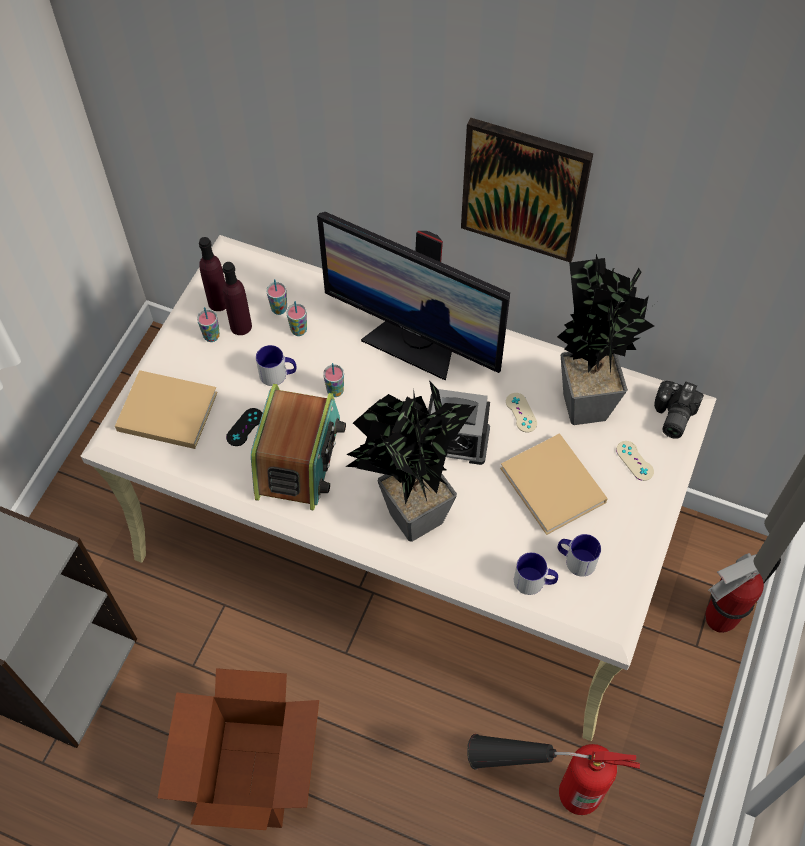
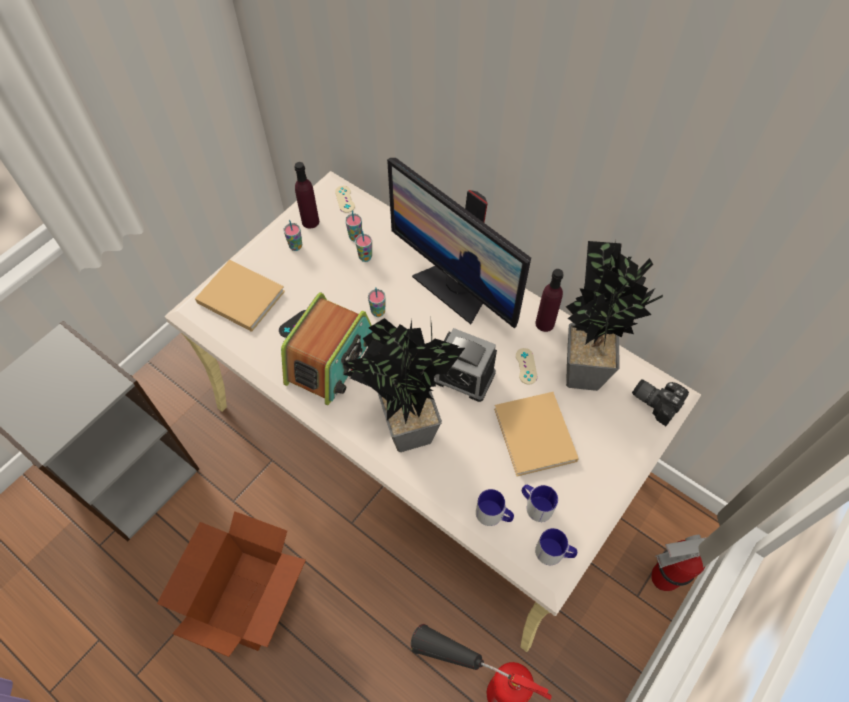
camera: 15 degrees right, 0 degrees up
purple bottle [222,262,252,335] -> purple bottle moved to [535,269,564,332]
mug [256,345,297,386] -> mug moved to [535,528,577,565]
picture [461,117,593,262] -> none
beige game controller [616,441,654,481] -> beige game controller moved to [335,186,355,213]
camera [654,381,704,439] -> camera turned 90 degrees clockwise [632,379,689,426]

